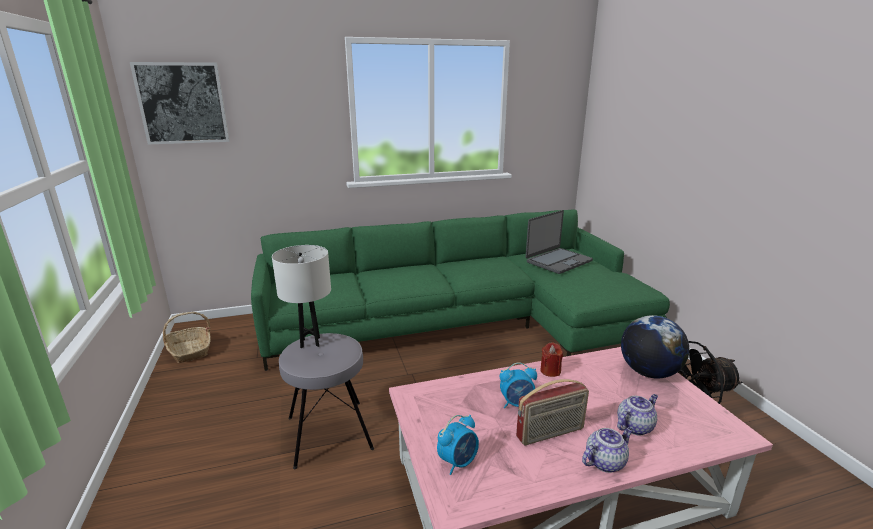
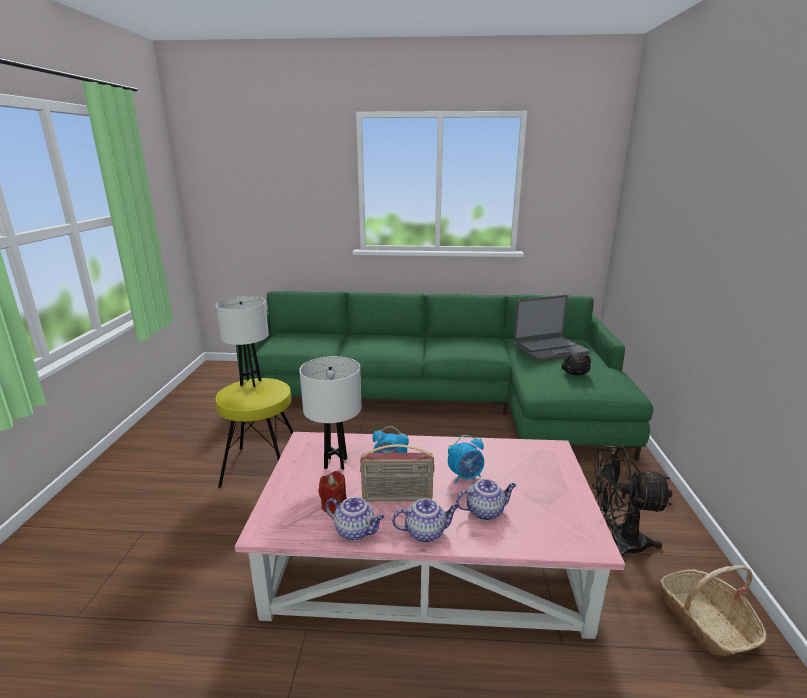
camera: 20 degrees right, 0 degrees up
picture [130,62,230,144] -> none
basket [163,312,211,363] -> basket moved to [660,565,767,656]
grey stool [279,333,374,470] -> yellow stool [215,378,293,488]
alarm clock [437,415,479,475] -> alarm clock moved to [448,435,484,483]
red candle [540,343,563,377] -> red candle moved to [318,471,347,513]
globe [621,315,689,378] -> none
none -> white table lamp [299,356,361,470]
none -> teapot [325,497,384,541]
none -> black plush toy [562,353,591,375]

